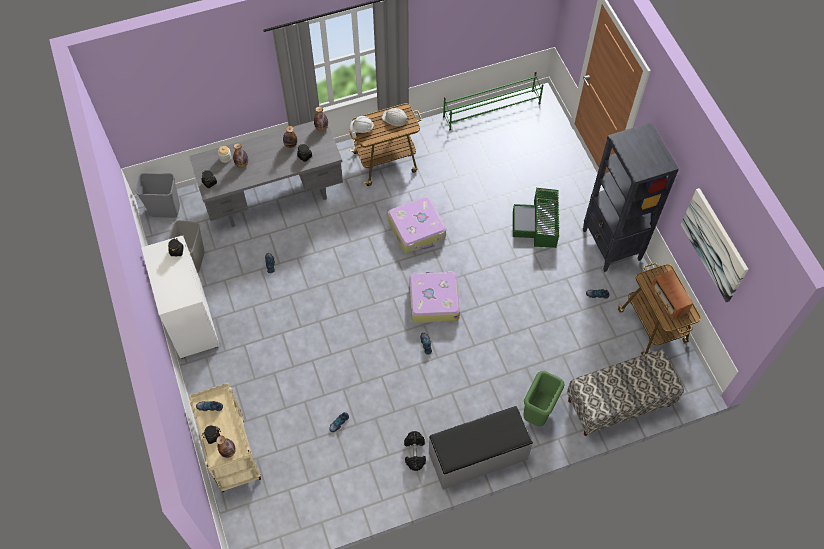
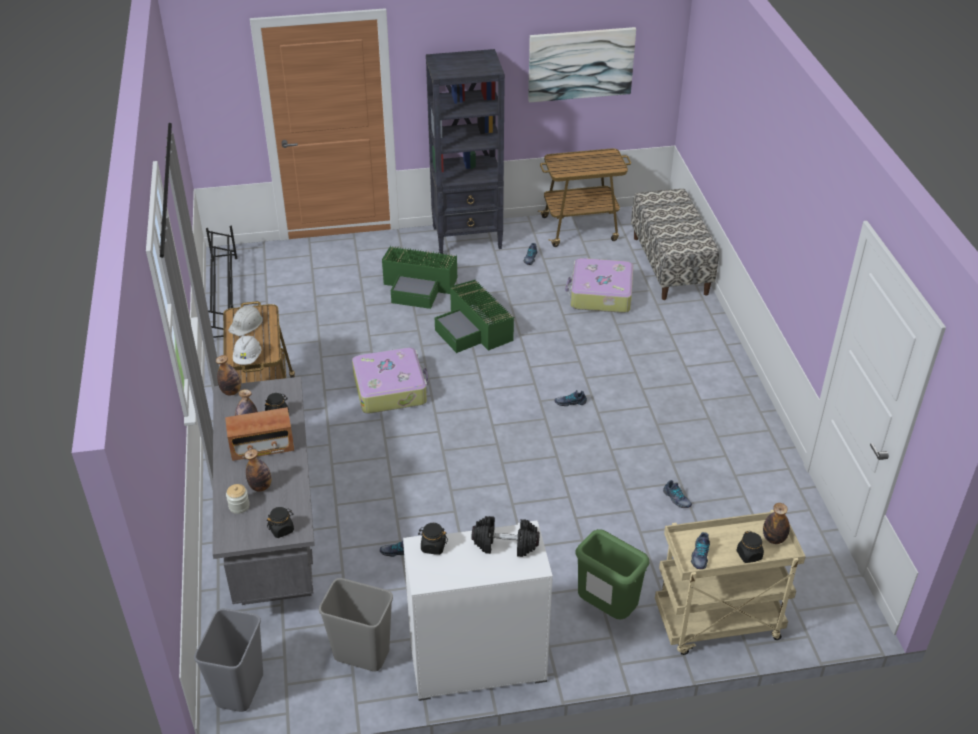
camera: 80 degrees left, 20 degrees down
black dumbbell [404,431,426,471] -> black dumbbell moved to [472,516,540,557]
suitcase [409,271,460,323] -> suitcase moved to [565,258,633,313]
grey bench [429,406,533,490] -> none
green shoe rack [443,72,543,130] -> black shoe rack [206,226,238,338]
green trash can [523,371,564,427] -> green trash can moved to [575,529,649,619]
radio [651,270,693,320] -> radio moved to [225,407,294,461]
none -> green storage box [435,280,514,353]

